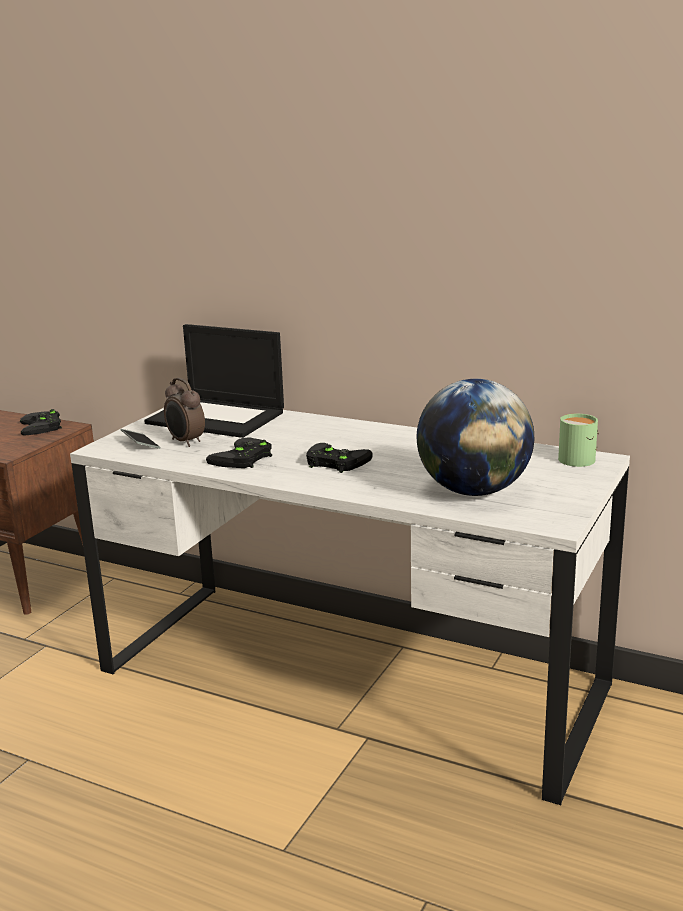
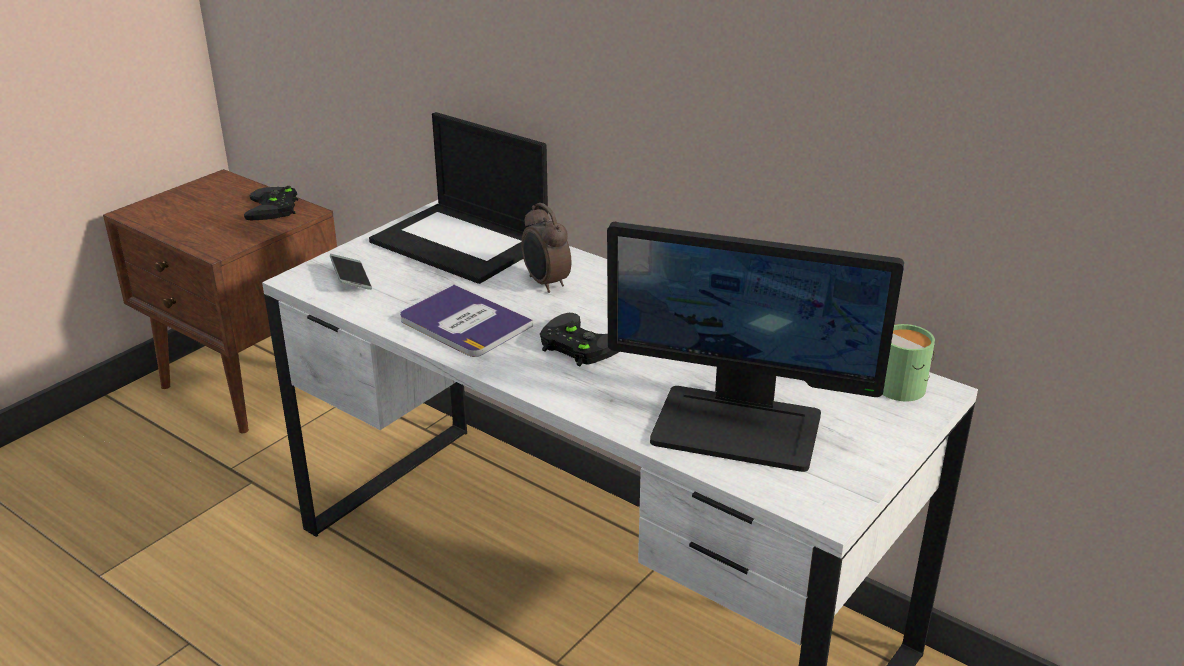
camera: 10 degrees right, 10 degrees up
alarm clock [164,378,205,447] -> alarm clock moved to [521,203,571,293]
black game controller [206,437,272,468] -> book [400,285,533,357]
globe [417,379,534,496] -> monitor [607,222,904,472]

